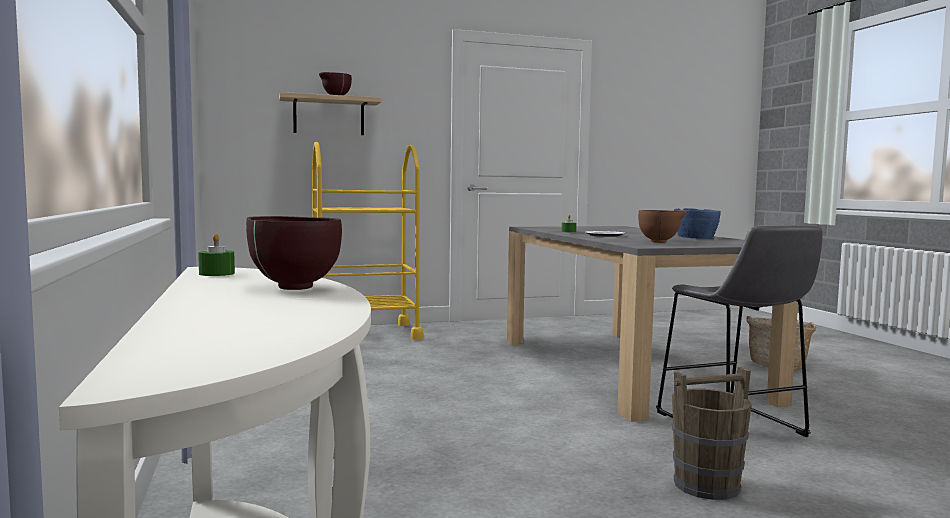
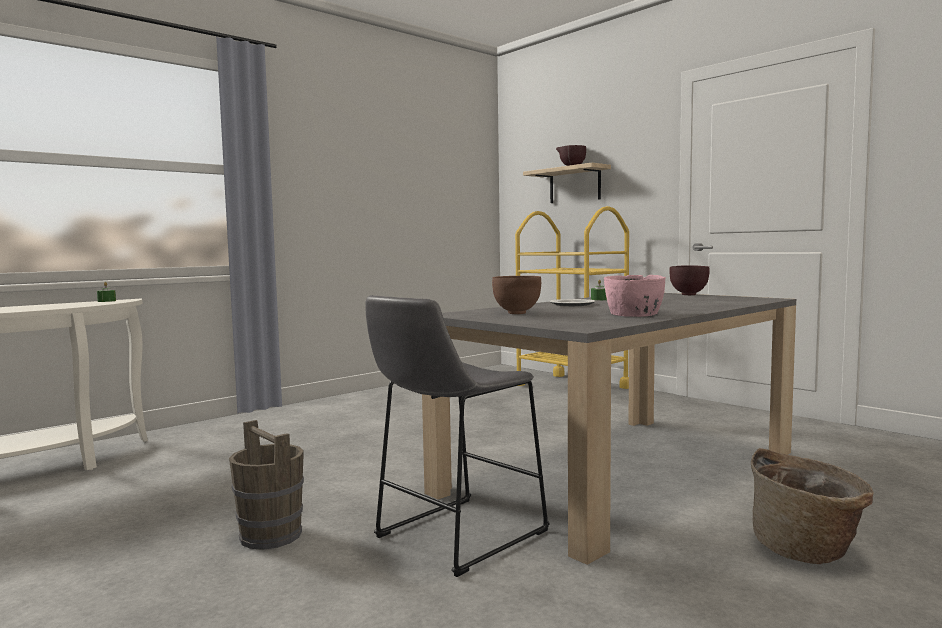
camera: 65 degrees right, 0 degrees up
brown bowl [246,216,342,290] -> brown bowl moved to [669,266,710,295]
blue bowl [674,208,721,239] -> pink bowl [604,275,666,317]

